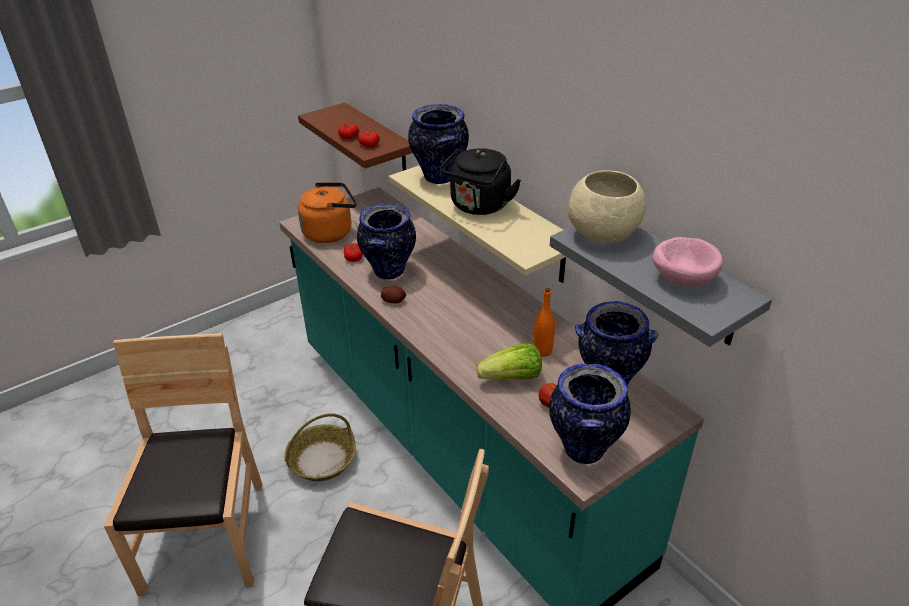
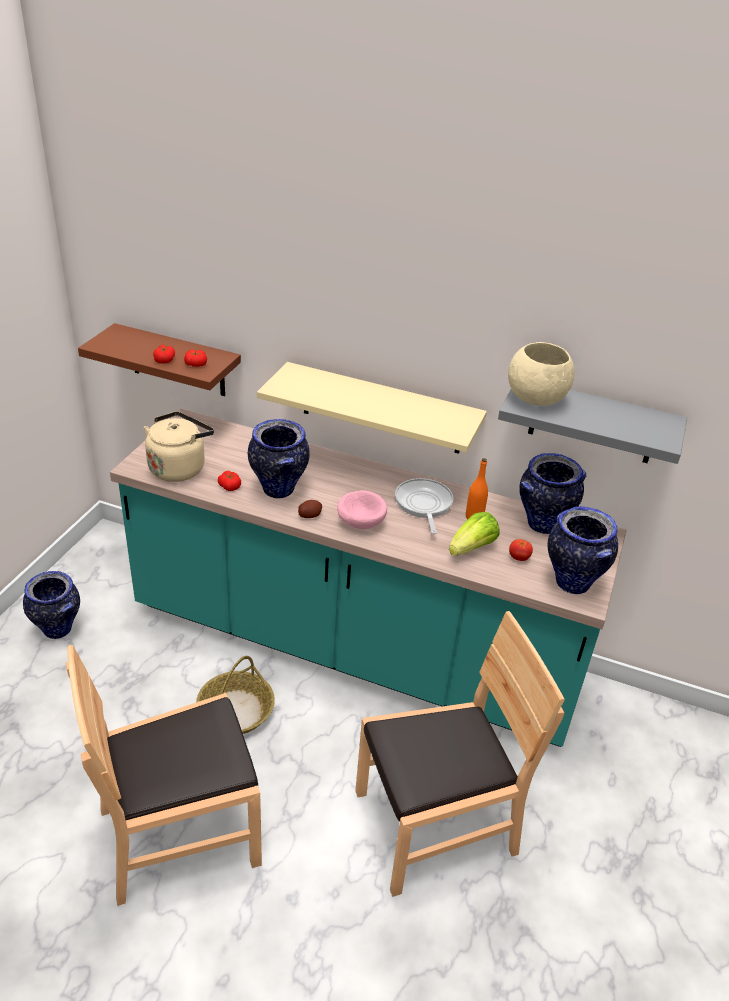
camera: 35 degrees left, 0 degrees up
brown chair [104,334,263,596] -> brown chair turned 75 degrees counterclockwise [66,645,262,906]
orange kettle [298,182,357,243] -> beige kettle [144,411,214,482]
vase [408,104,469,184] -> vase moved to [23,571,80,639]
black kettle [440,148,521,215] -> none
pink bowl [653,237,723,286] -> pink bowl moved to [337,490,387,529]
none -> frying pan [395,478,454,534]

